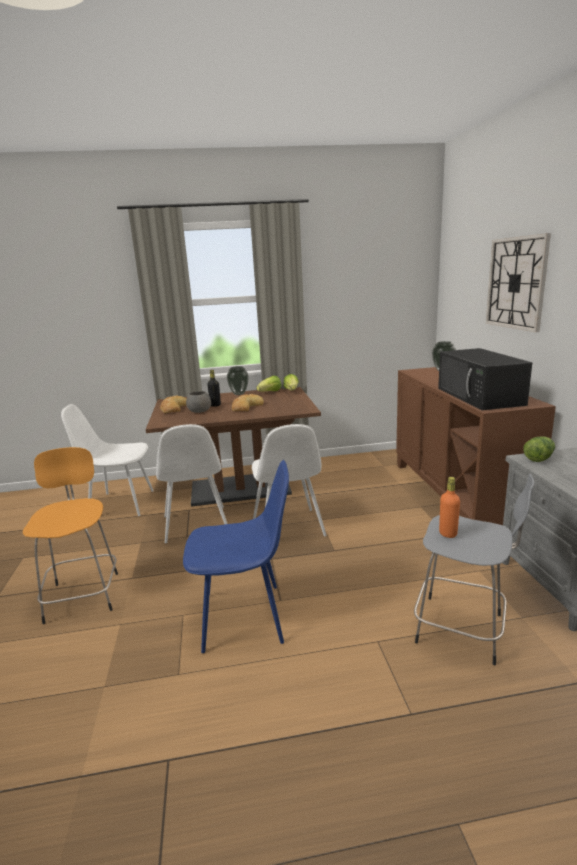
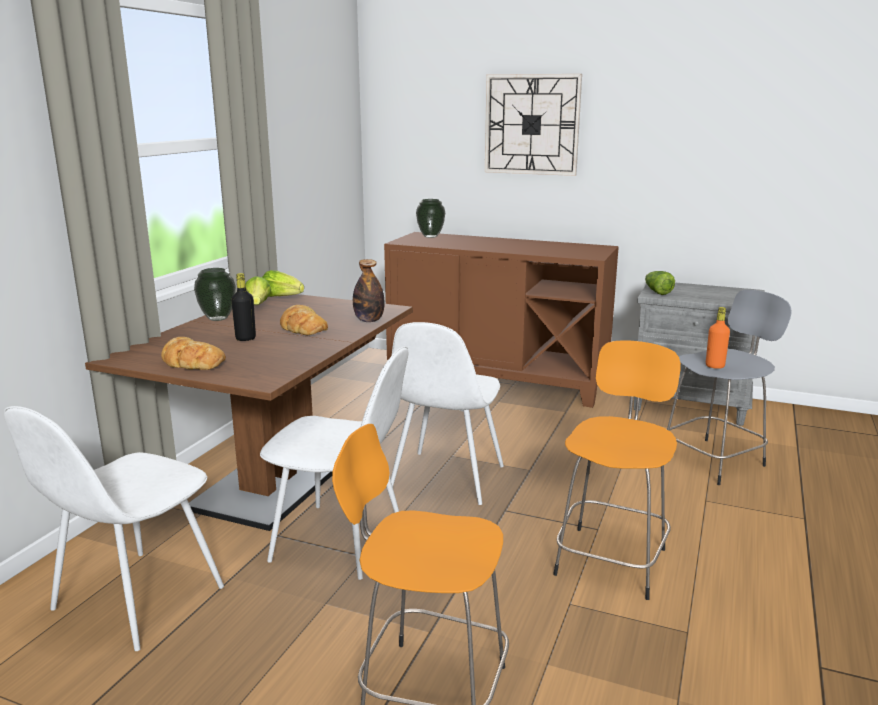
camera: 60 degrees left, 0 degrees up
blue chair [183,460,289,653] -> orange stool [553,340,681,600]
grey bowl [186,391,211,413] -> none
white chair [252,424,327,537] -> white chair turned 90 degrees clockwise [390,322,504,505]
black microwave [438,348,532,410] -> none
none -> bottle [353,259,385,322]

